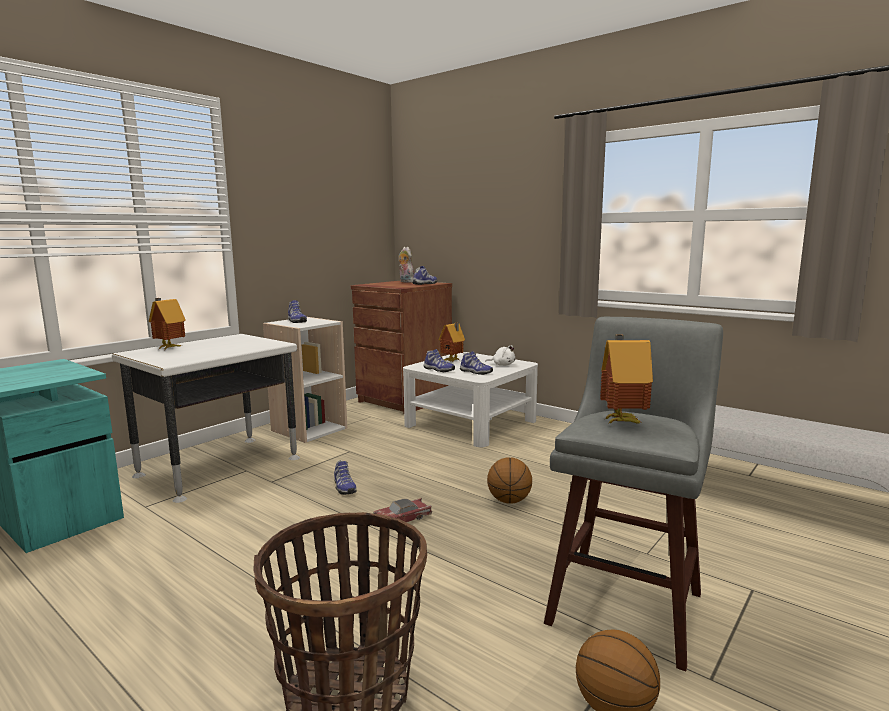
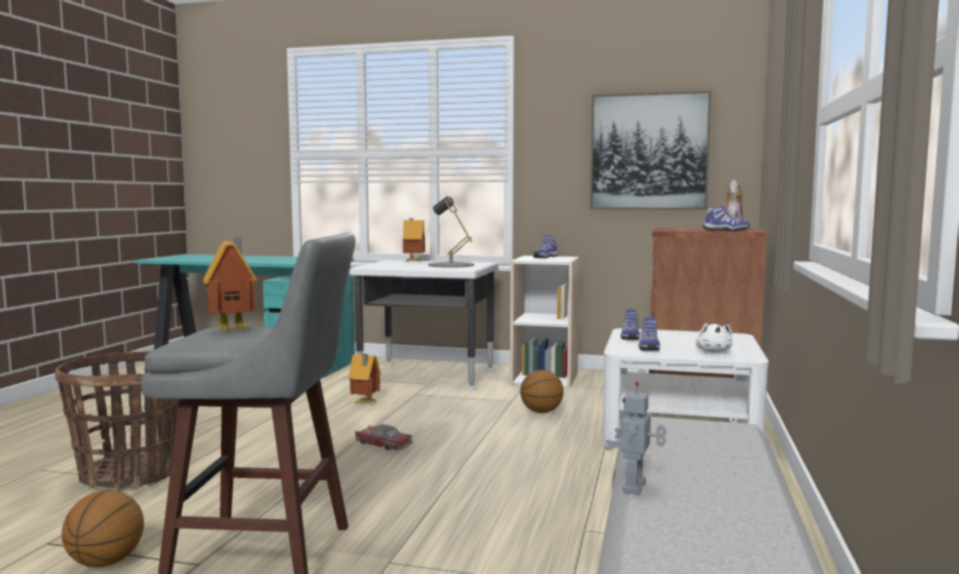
camera: 65 degrees right, 5 degrees down
shoe [334,460,357,495] -> none
toy house [439,322,465,362] -> toy house moved to [348,354,381,405]
basketball [487,457,532,504] -> basketball moved to [520,370,564,413]
none -> grey table lamp [428,196,474,267]
none -> picture [590,91,712,210]
none -> toy robot [605,381,666,495]

